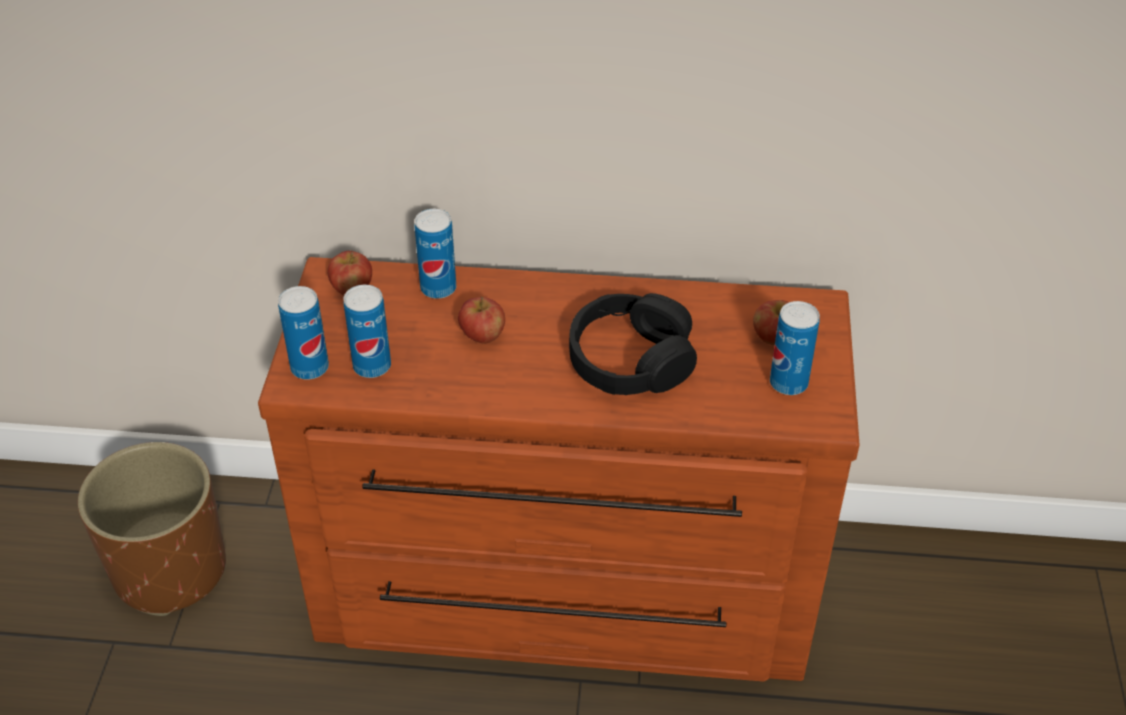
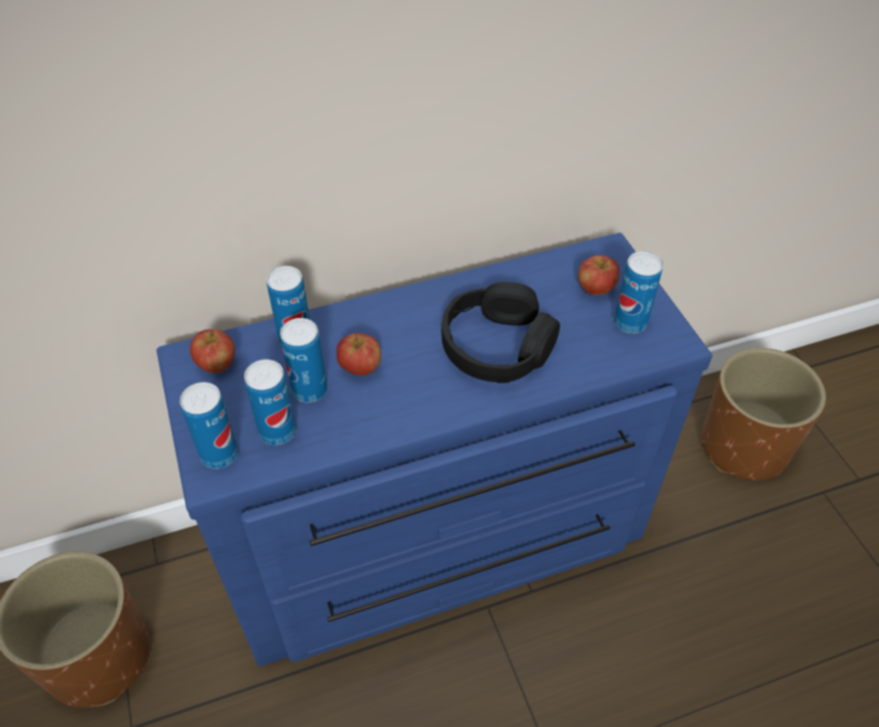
camera: 25 degrees left, 5 degrees up
brown dresser [258,257,860,682] -> blue dresser [156,233,713,666]
none -> can [280,318,327,403]
none -> brown planter [702,348,826,480]

